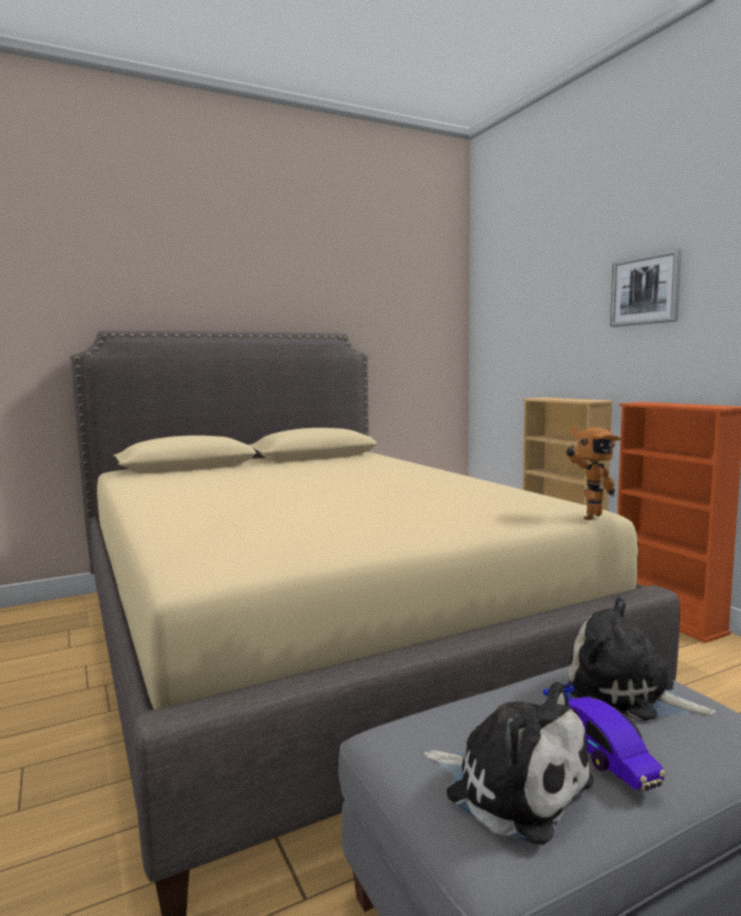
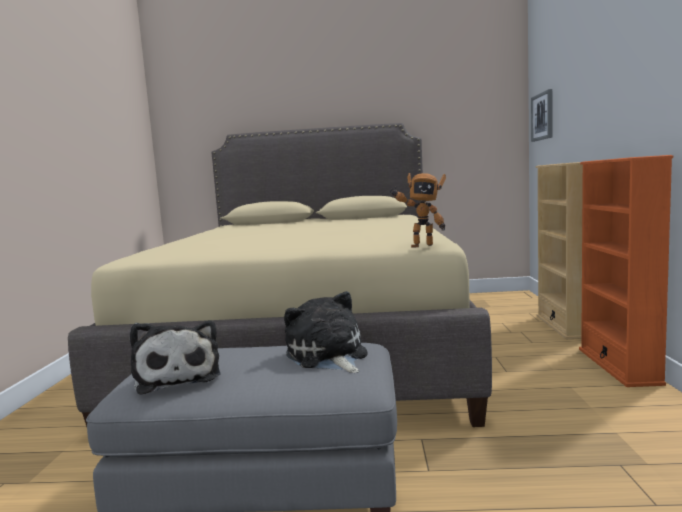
camera: 30 degrees right, 0 degrees up
toy car [543,684,666,791] -> none
picture [610,249,682,327] -> picture moved to [531,89,552,142]

